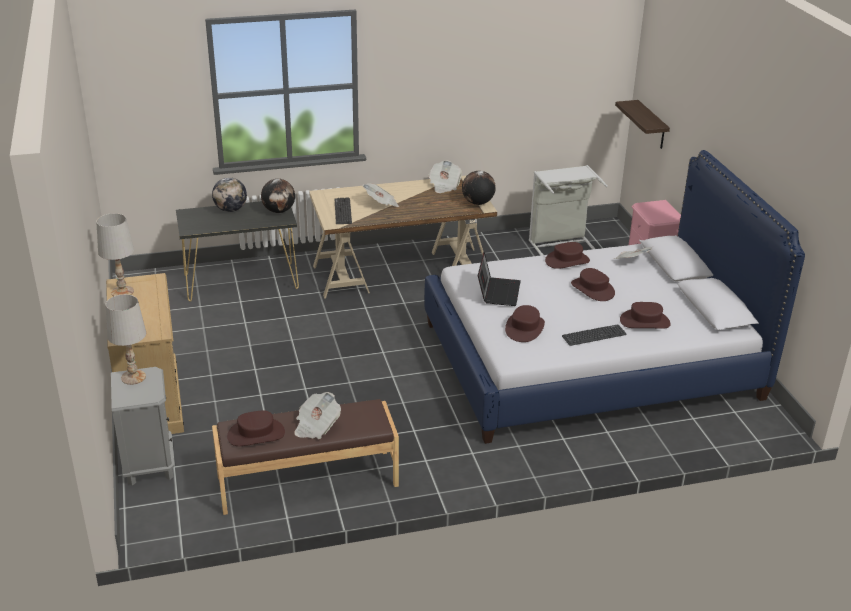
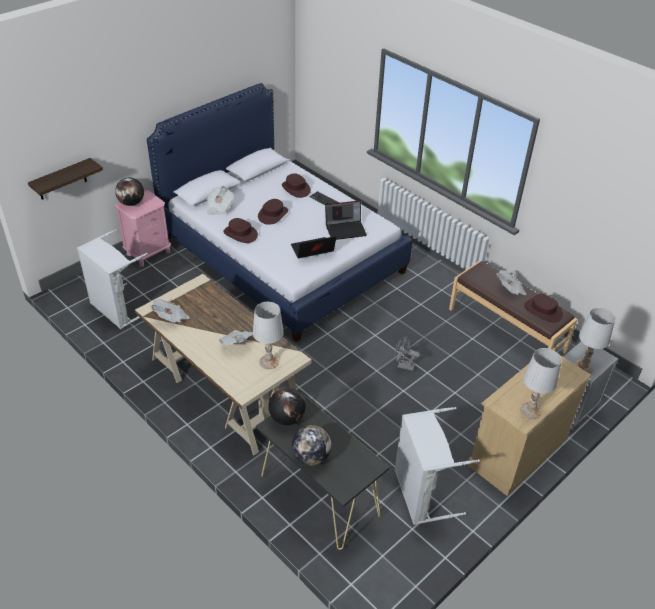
camera: 120 degrees left, 10 degrees up
keyboard [335,198,352,224] -> white table lamp [253,302,284,369]
globe [462,171,496,205] -> globe moved to [115,177,144,206]
brown hat [505,305,545,342] -> laptop [325,200,367,240]
none -> grey fan [394,336,420,371]
none -> grey laundry basket [395,407,480,525]

